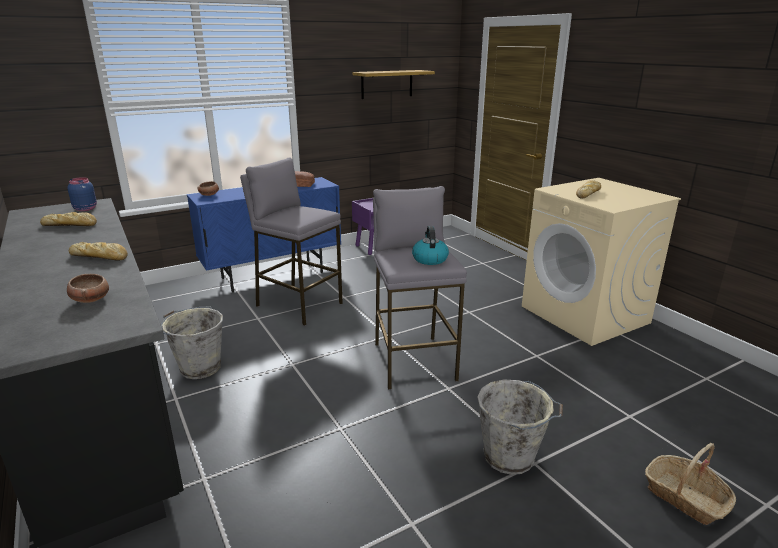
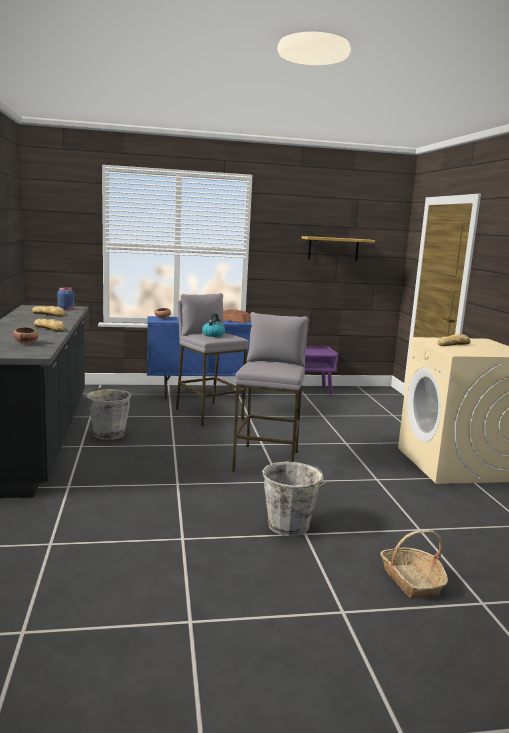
camera: 20 degrees right, 10 degrees down
kettle [412,226,449,265] -> kettle moved to [202,313,225,337]

